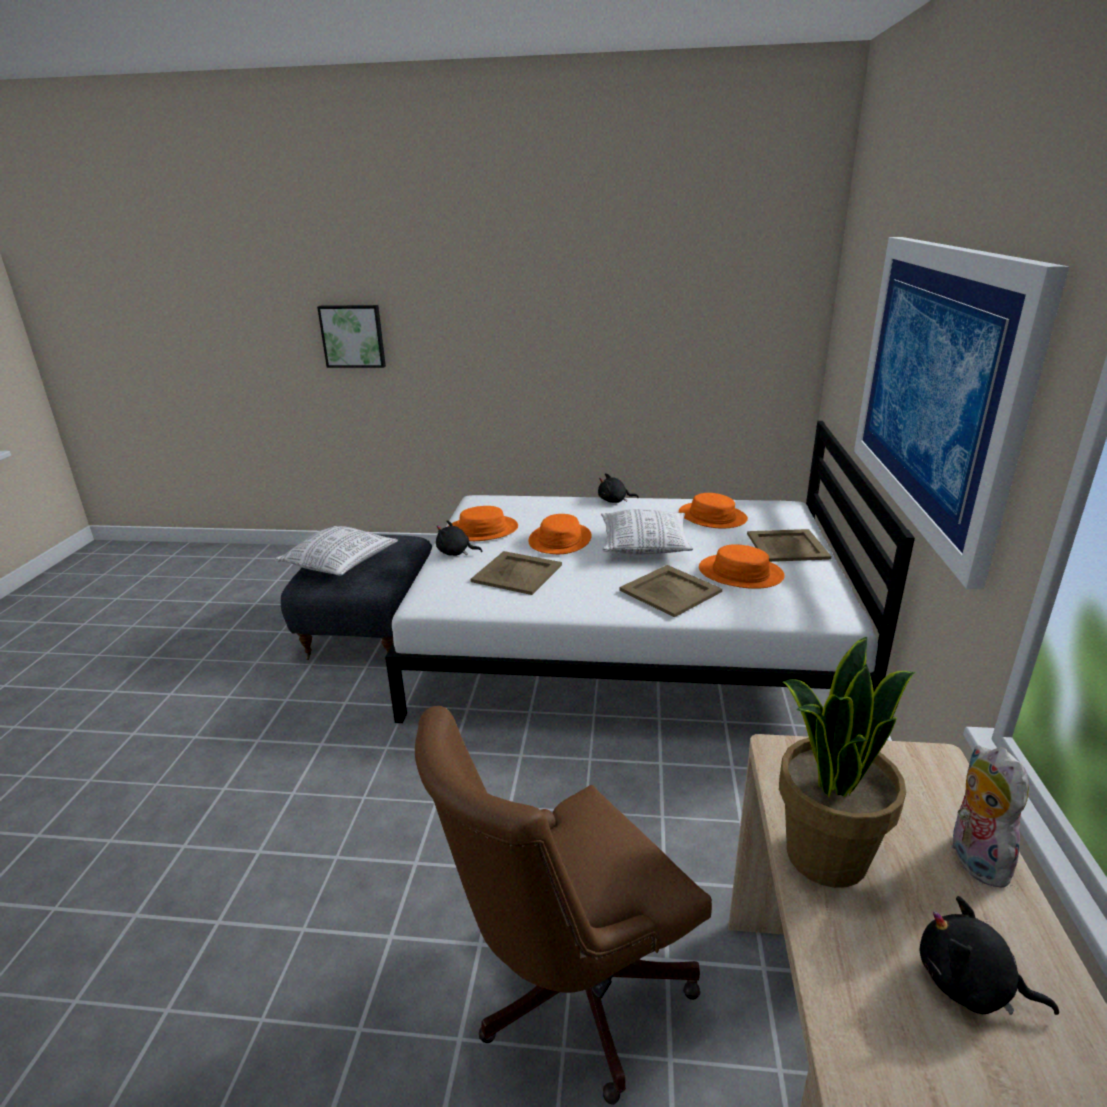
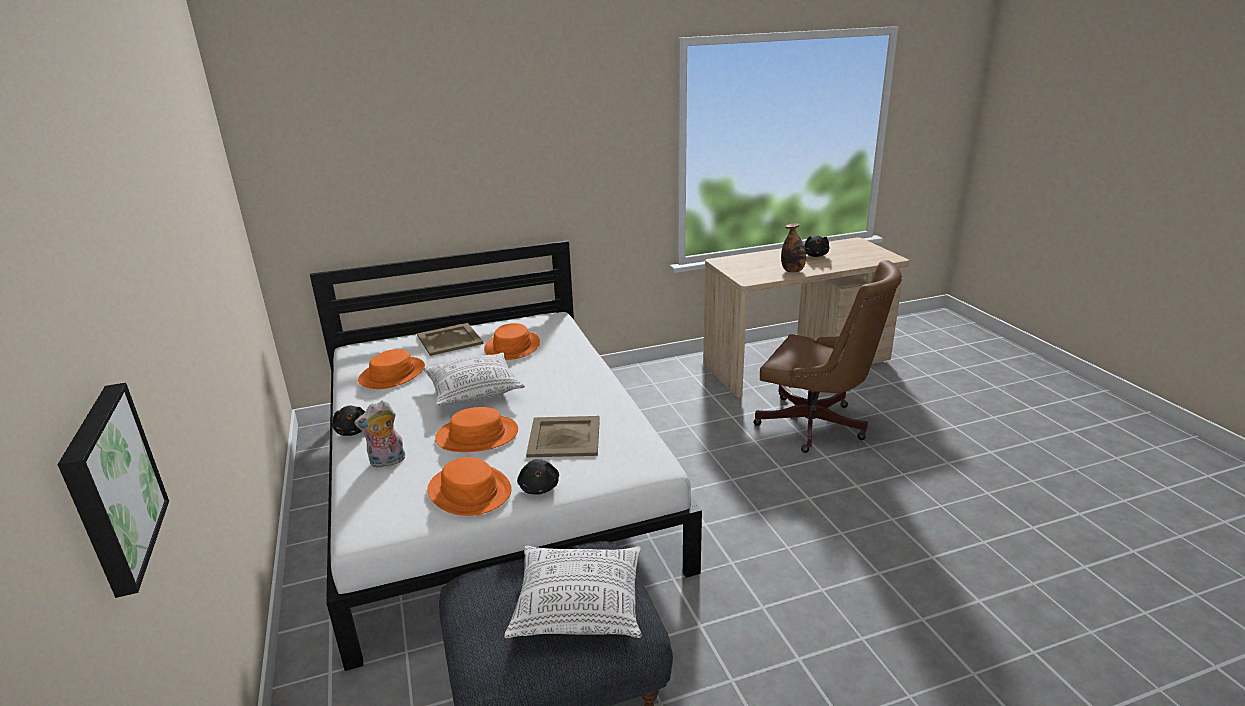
camera: 115 degrees left, 0 degrees up
beige tray [620,565,722,617] -> none
potted plant [779,637,916,888] -> bottle [781,223,806,273]
picture [854,237,1069,589] -> none
plush toy [952,746,1029,888] -> plush toy moved to [354,400,405,468]

